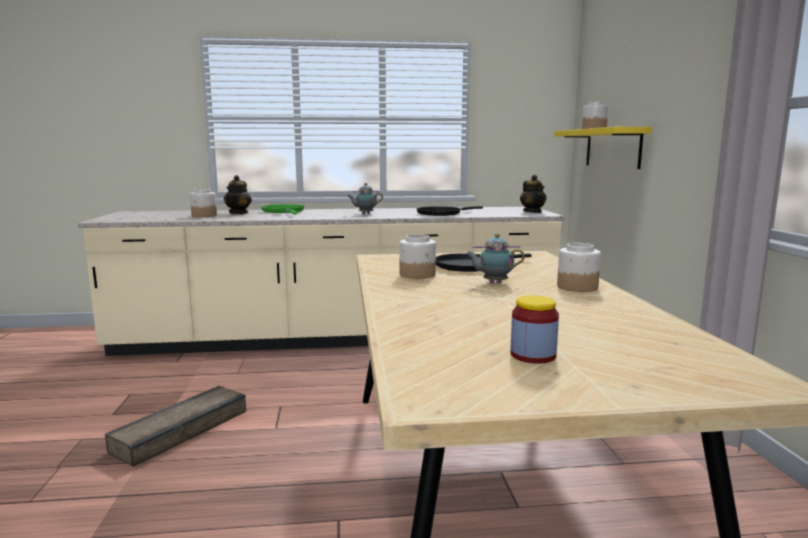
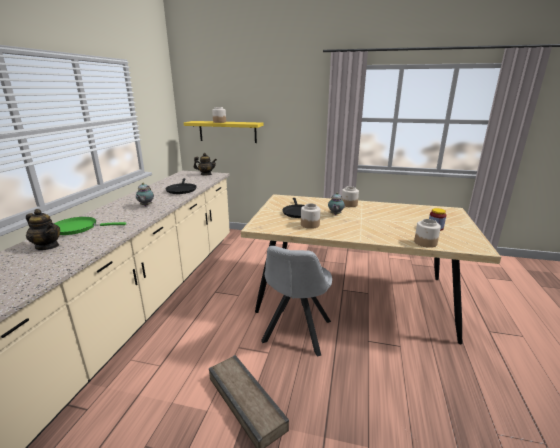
camera: 70 degrees left, 10 degrees up
jar [190,189,217,217] -> jar moved to [414,219,441,248]
none -> grey chair [261,246,332,357]

